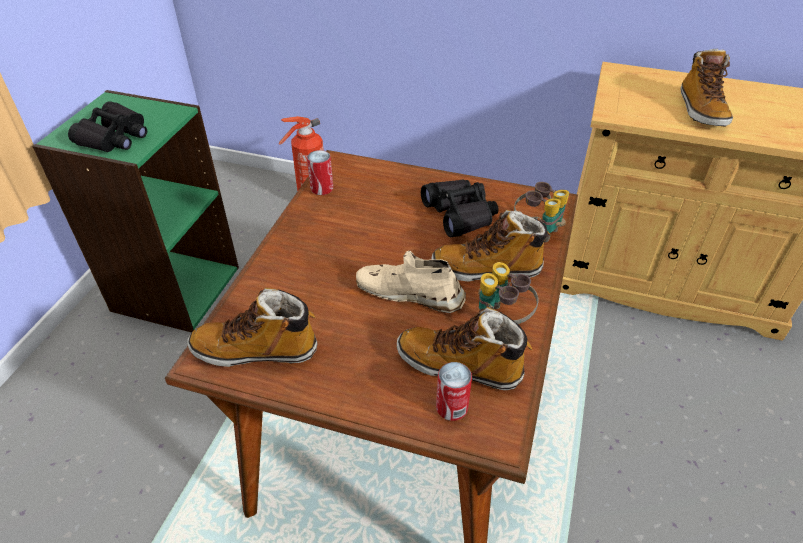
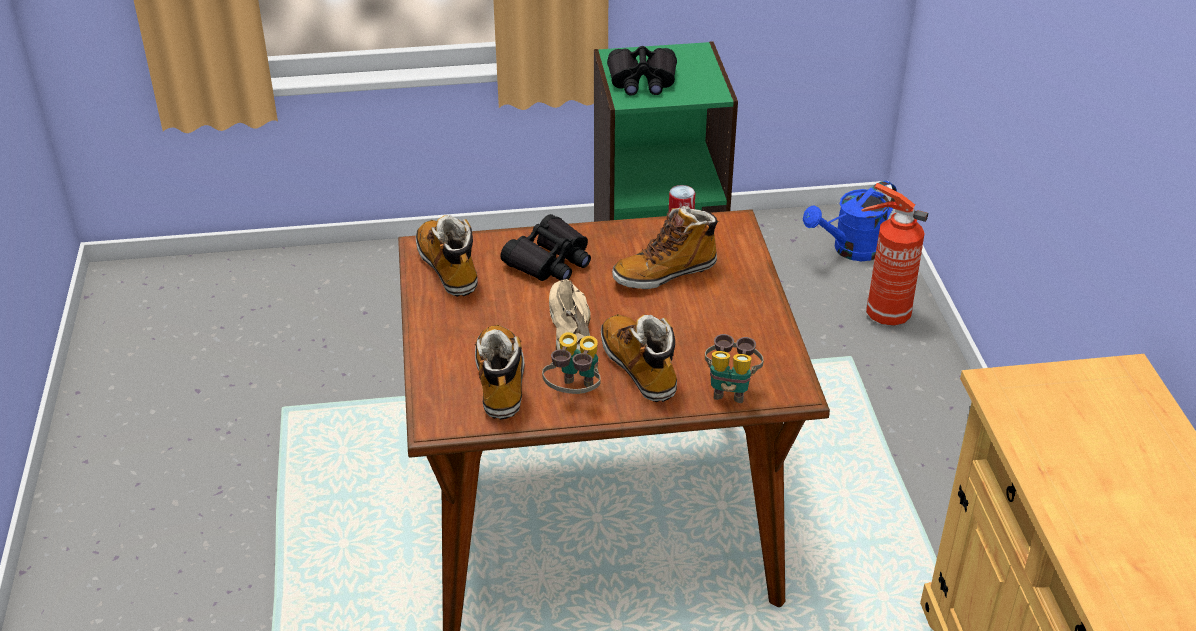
camera: 65 degrees right, 5 degrees down
black binoculars [421,179,499,237] -> black binoculars moved to [501,214,591,281]
can [436,362,472,421] -> none
boot [680,49,733,127] -> boot moved to [612,206,719,289]
none -> blue watering can [803,181,897,261]

